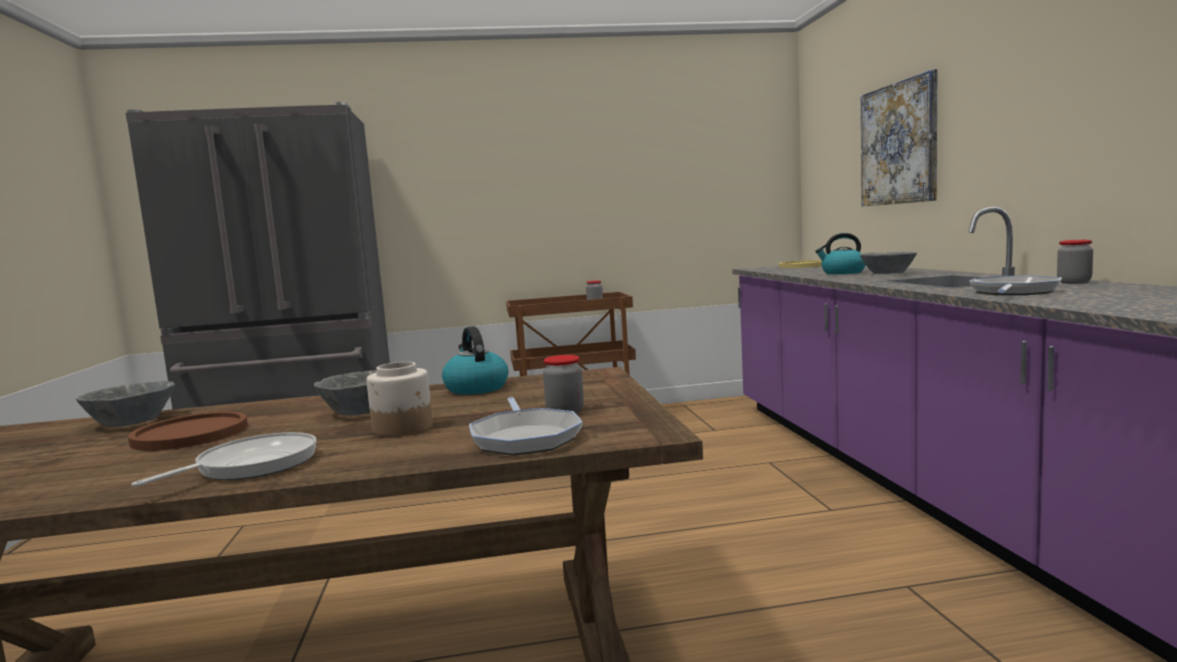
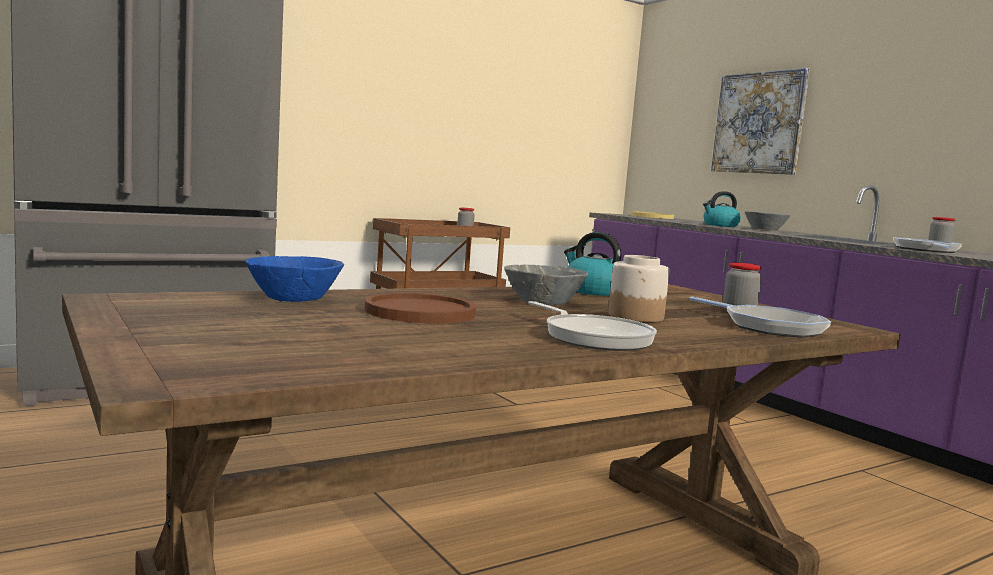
camera: 25 degrees left, 0 degrees up
grey bowl [75,381,175,427] -> blue bowl [245,256,344,302]
frying pan [131,432,317,487] -> frying pan turned 135 degrees clockwise [528,301,657,351]

